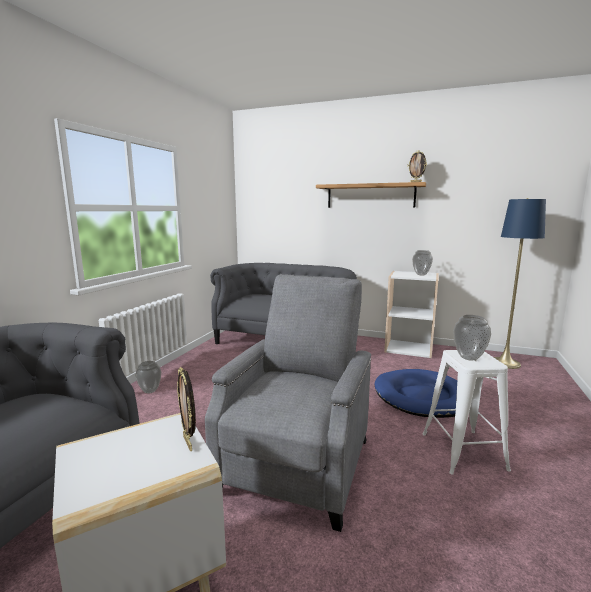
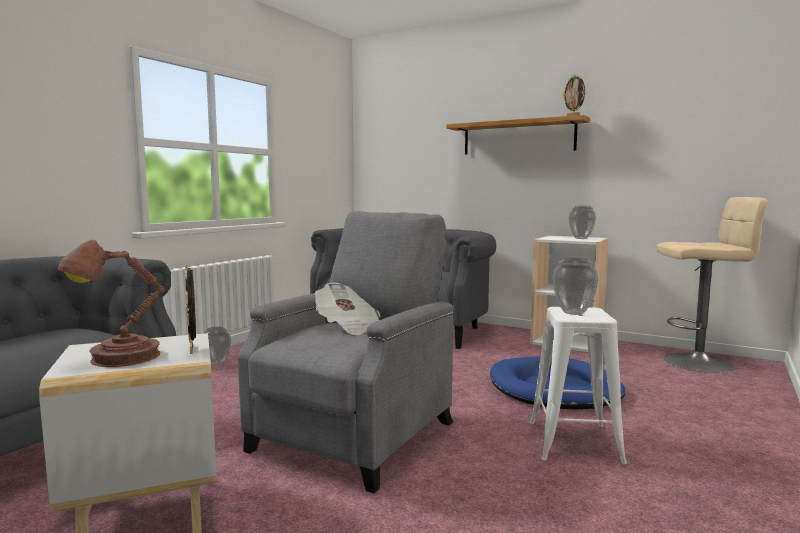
camera: 10 degrees right, 5 degrees down
blue floor lamp [494,198,546,369] -> beige stool [656,197,768,373]
none -> brown table lamp [58,240,165,367]
none -> newspaper [315,282,381,335]

